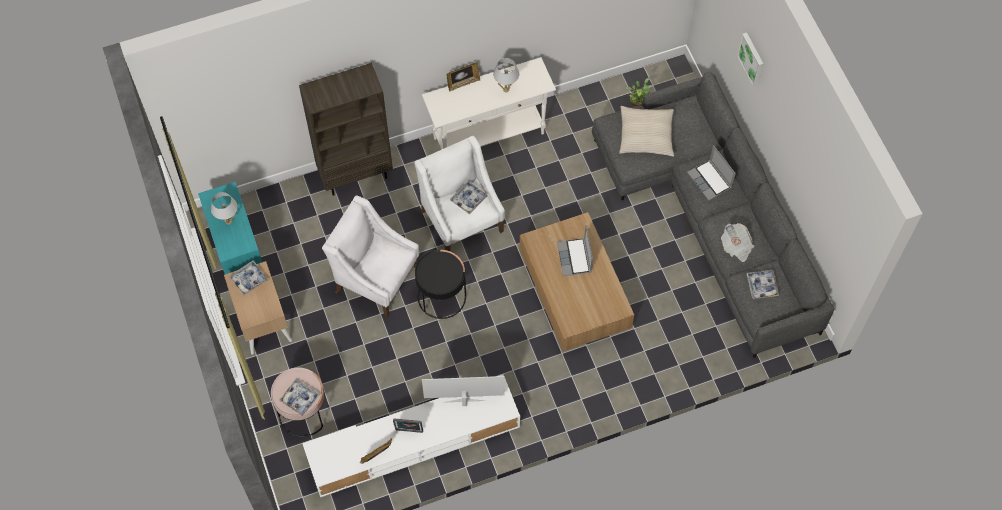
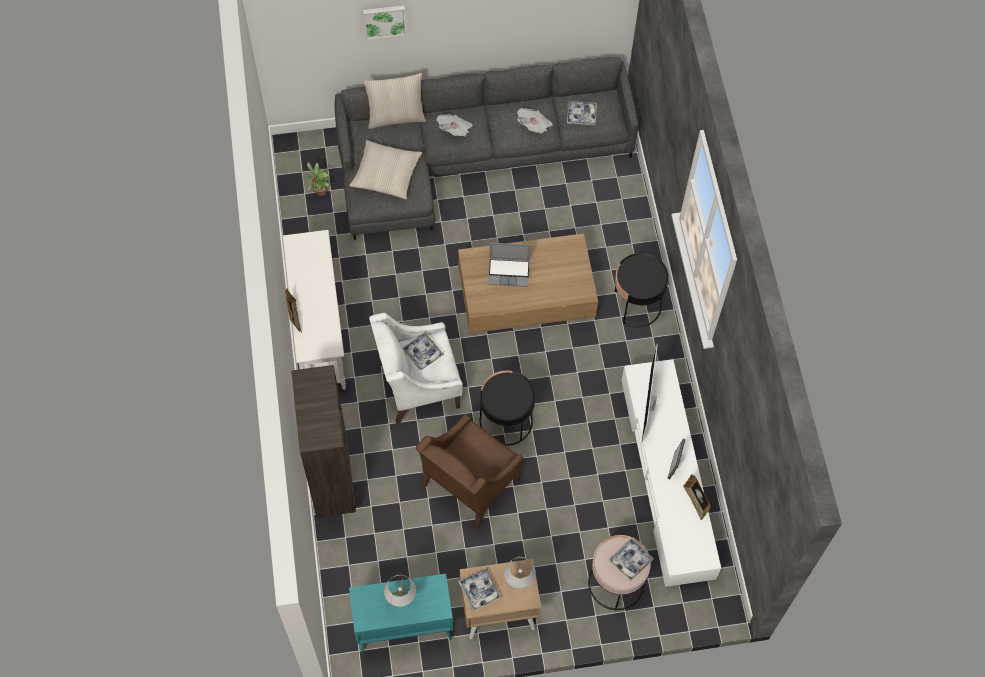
camera: 80 degrees left, 0 degrees up
white armchair [322,195,419,318] -> brown armchair [416,414,523,529]
white table lamp [493,58,519,92] -> white table lamp moved to [504,557,536,589]
laptop [687,145,736,201] -> newspaper [436,114,473,136]
none -> beige pillow [364,73,426,129]
none -> black side table [615,253,669,327]

